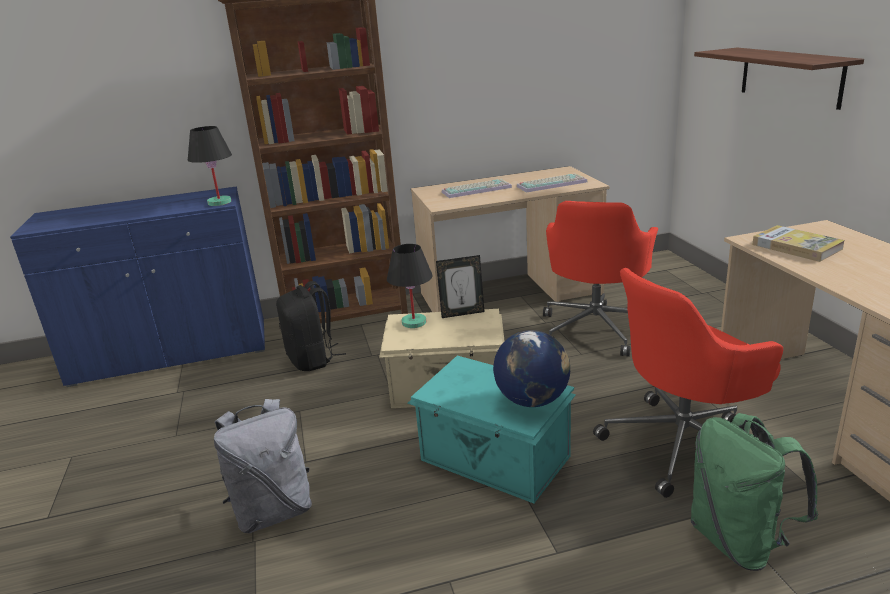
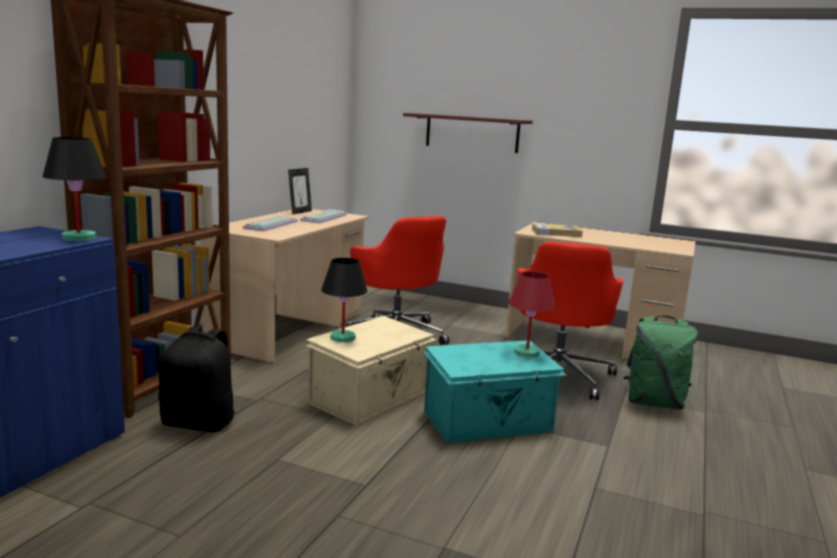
camera: 55 degrees left, 10 degrees down
grey backpack [214,399,312,533] -> none
picture frame [436,255,485,318] -> picture frame moved to [288,168,312,215]
globe [493,330,570,407] -> red table lamp [508,271,555,358]

